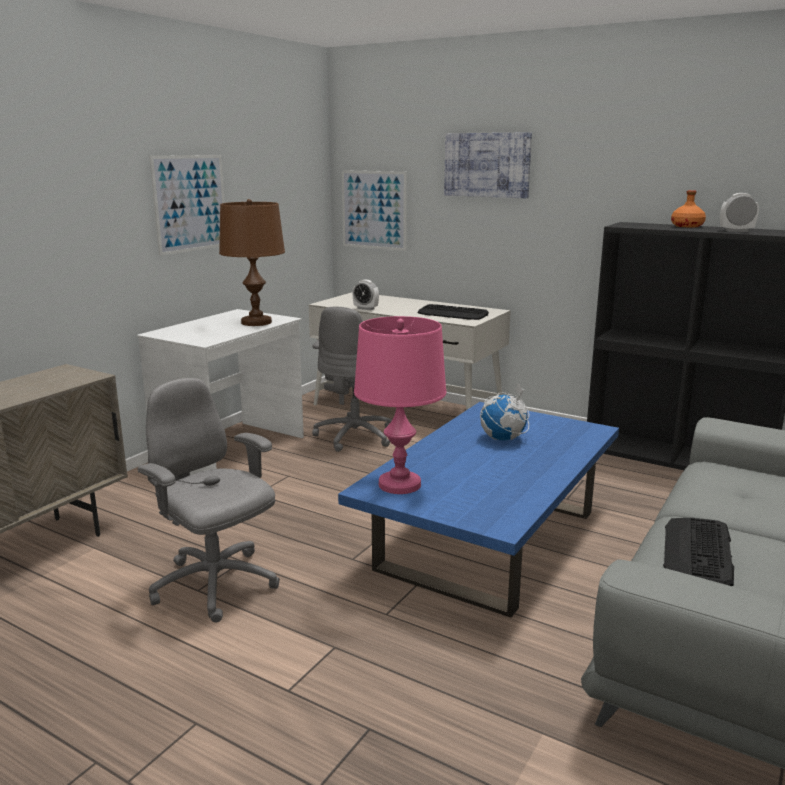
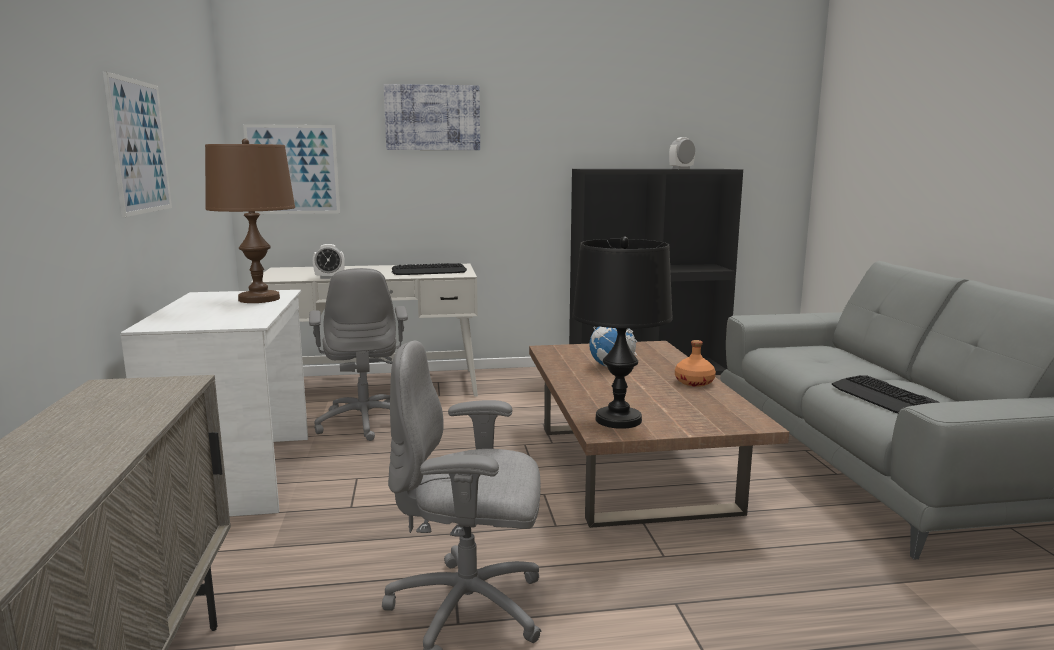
camera: 40 degrees left, 5 degrees down
blue coffee table [338,402,619,618] -> brown coffee table [529,341,789,528]
pink table lamp [354,316,446,494] -> black table lamp [572,237,673,429]
orange bottle [671,190,706,227] -> orange bottle moved to [675,340,716,387]

